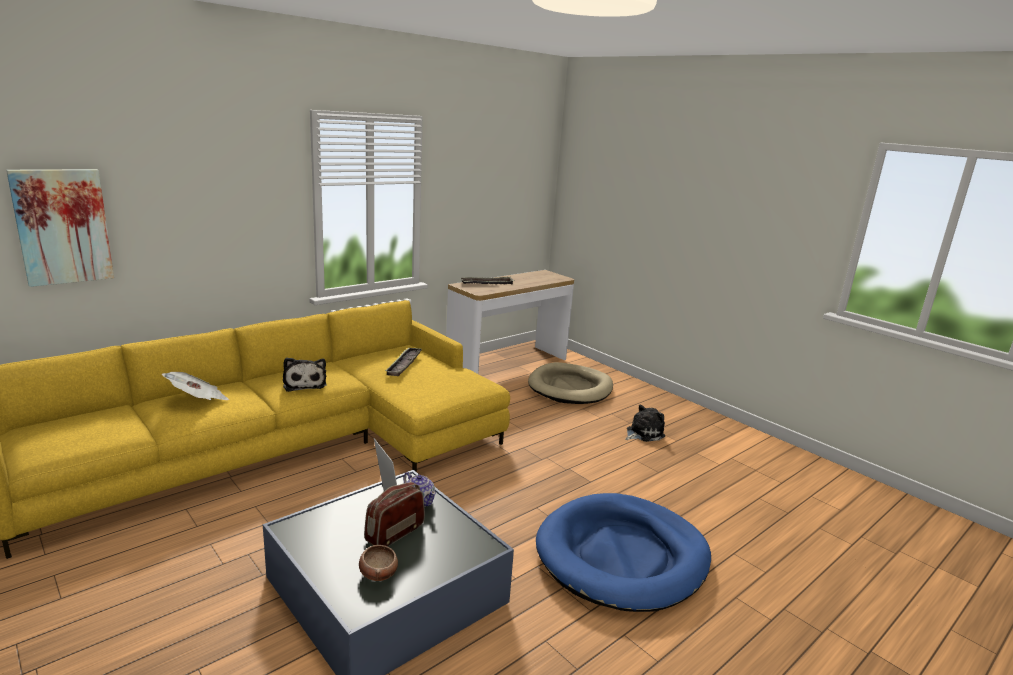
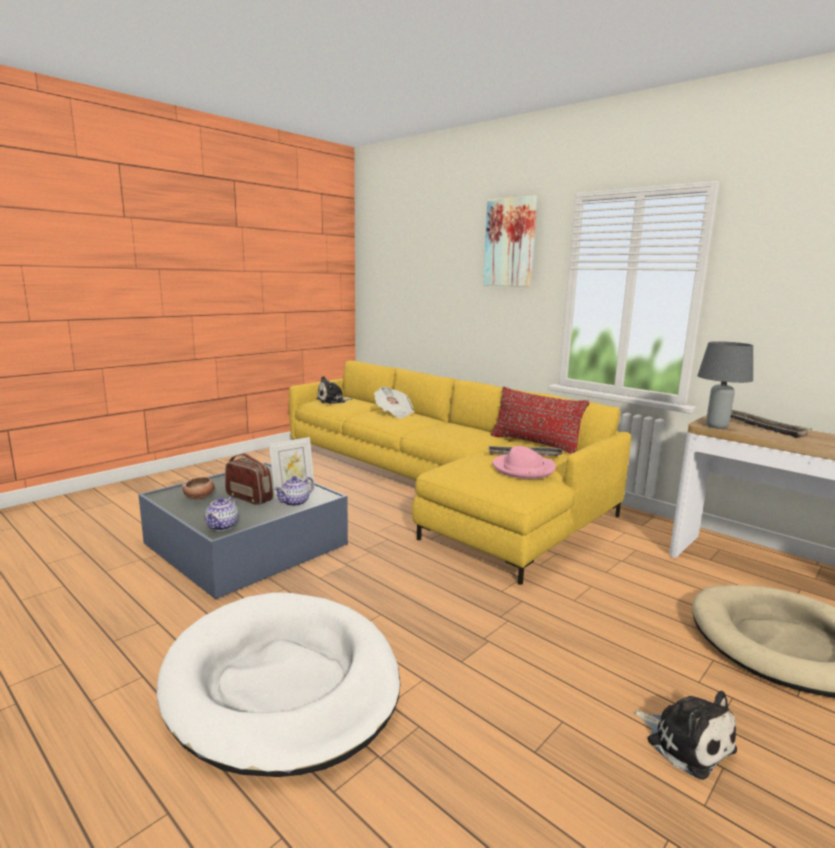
camera: 85 degrees right, 5 degrees down
picture [6,169,114,287] -> picture moved to [483,195,538,287]
plush toy [283,357,326,392] -> plush toy moved to [316,376,352,404]
blue dog bed [536,493,711,612] -> white dog bed [157,592,400,777]
none -> teapot [205,496,239,531]
none -> red pillow [491,387,589,454]
none -> pink hat [492,446,556,479]
none -> grey table lamp [697,341,753,429]

